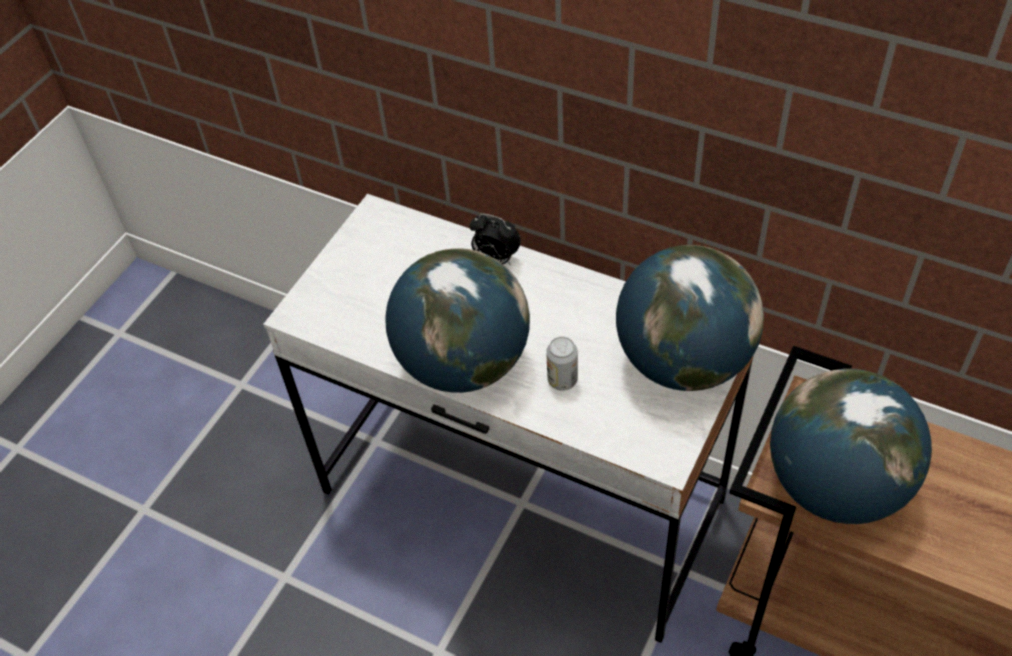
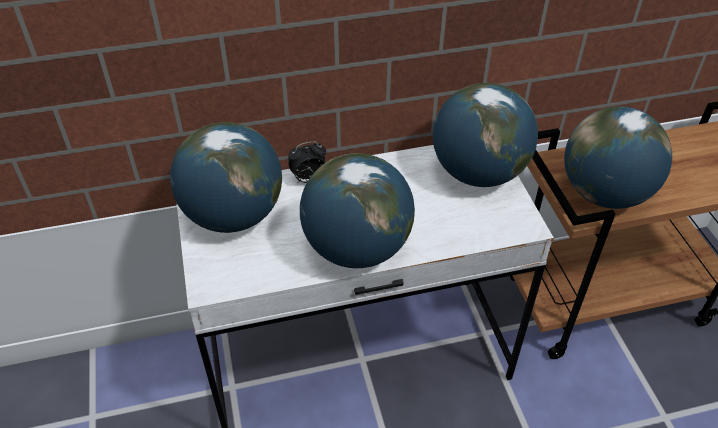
camera: 45 degrees left, 5 degrees down
can [546,337,578,391] -> none
none -> globe [170,122,282,233]

